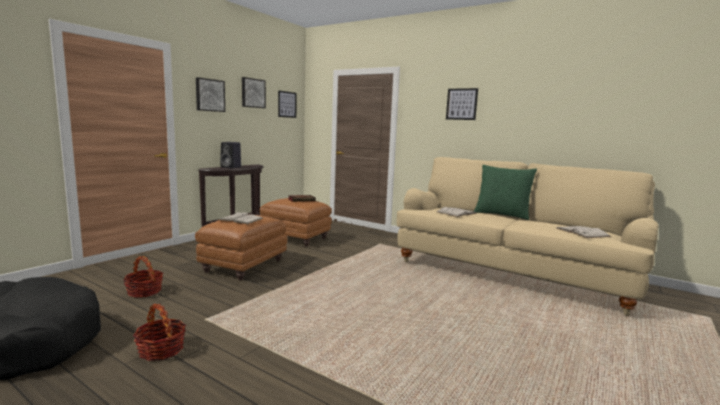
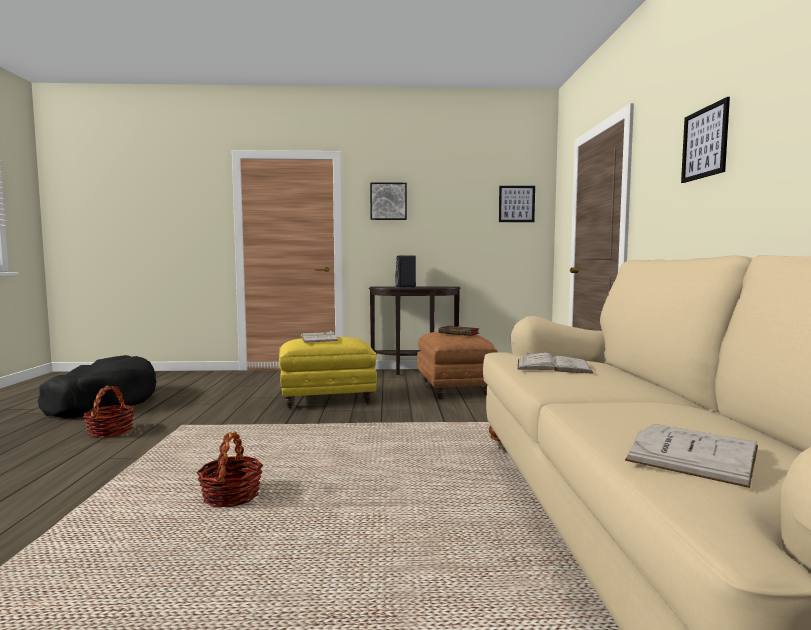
camera: 55 degrees right, 5 degrees down
basket [123,256,163,298] -> basket moved to [197,431,263,507]
brown ottoman [195,214,287,280] -> yellow ottoman [279,337,377,408]
picture [242,77,266,108] -> none
green pillow [474,165,537,220] -> none

